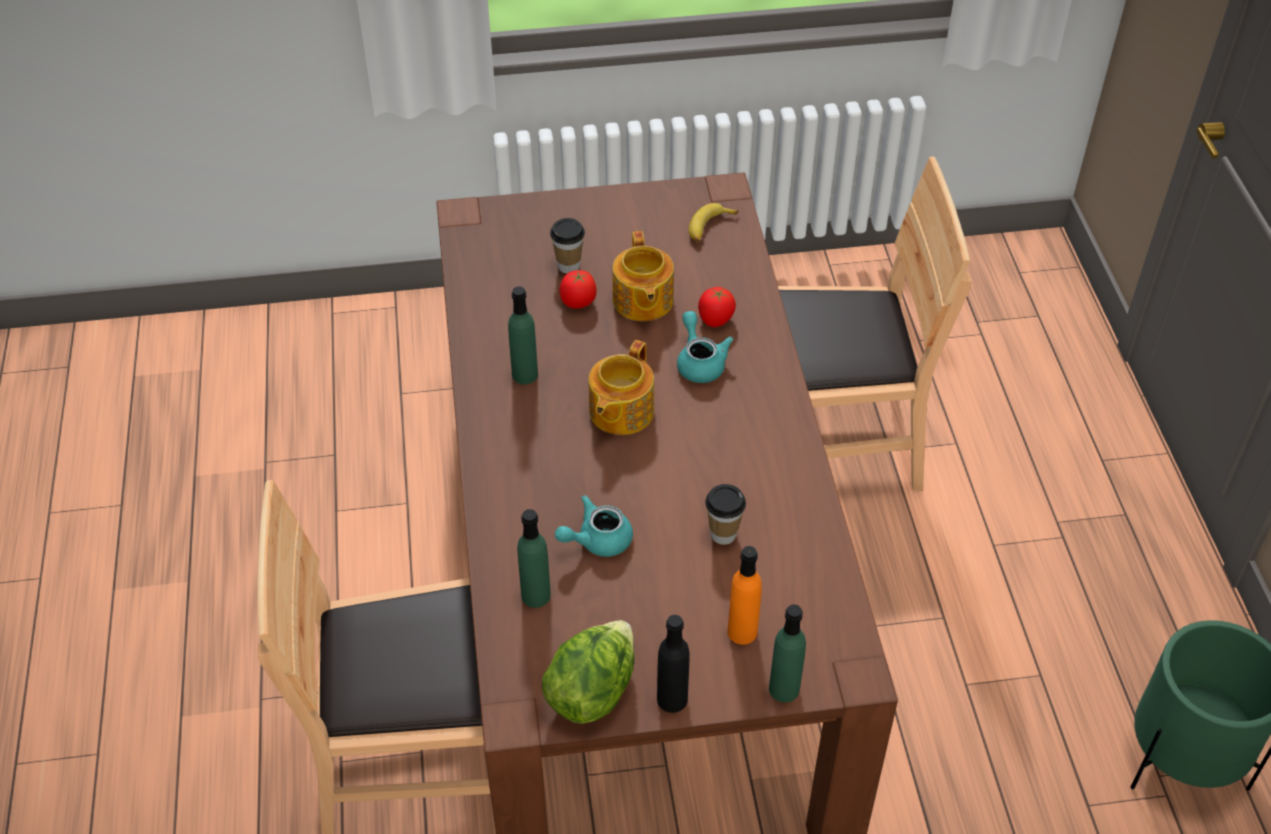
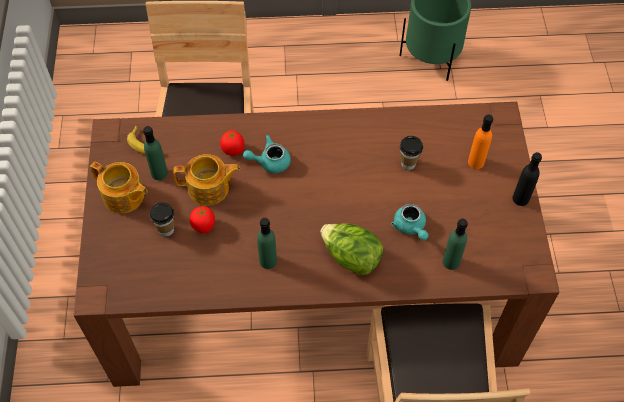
camera: 85 degrees left, 10 degrees up
lettuce [542,620,635,724] -> lettuce moved to [320,223,383,275]
teapot [589,340,654,435] -> teapot moved to [90,162,148,213]
green bottle [769,604,806,703] -> green bottle moved to [143,126,168,180]

